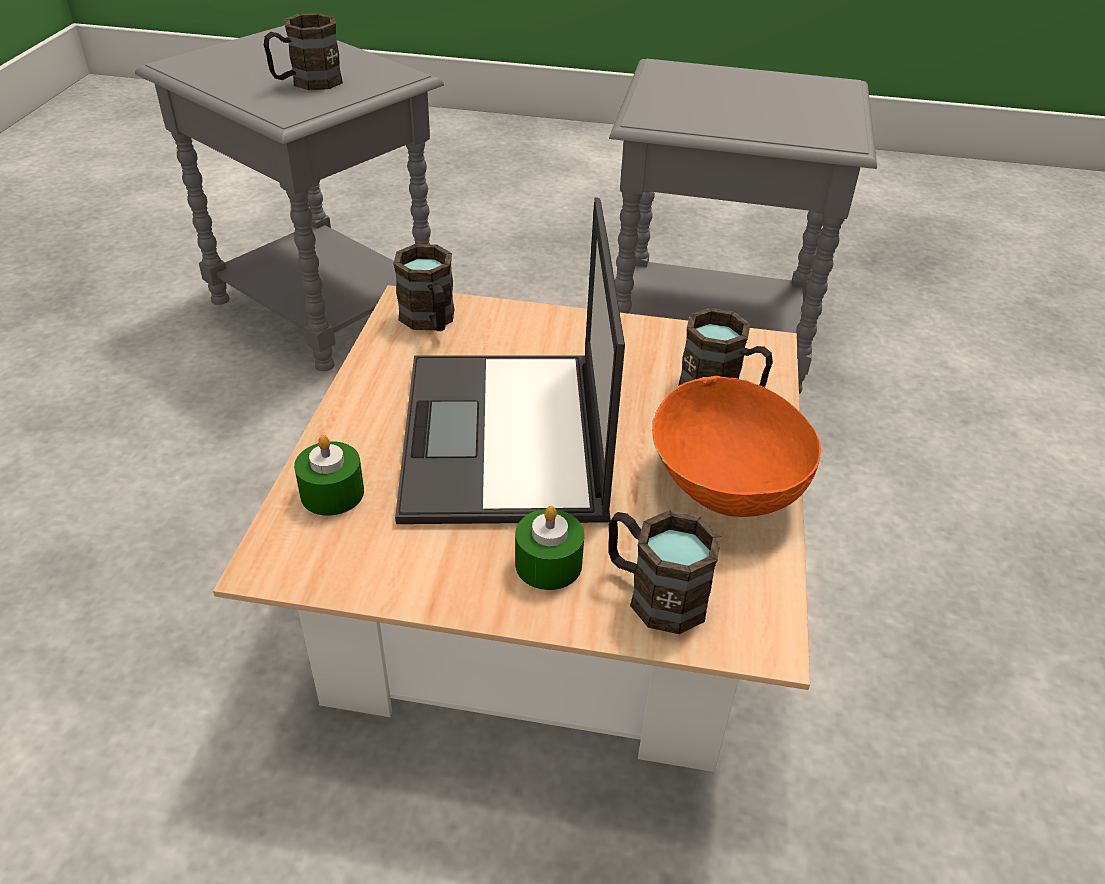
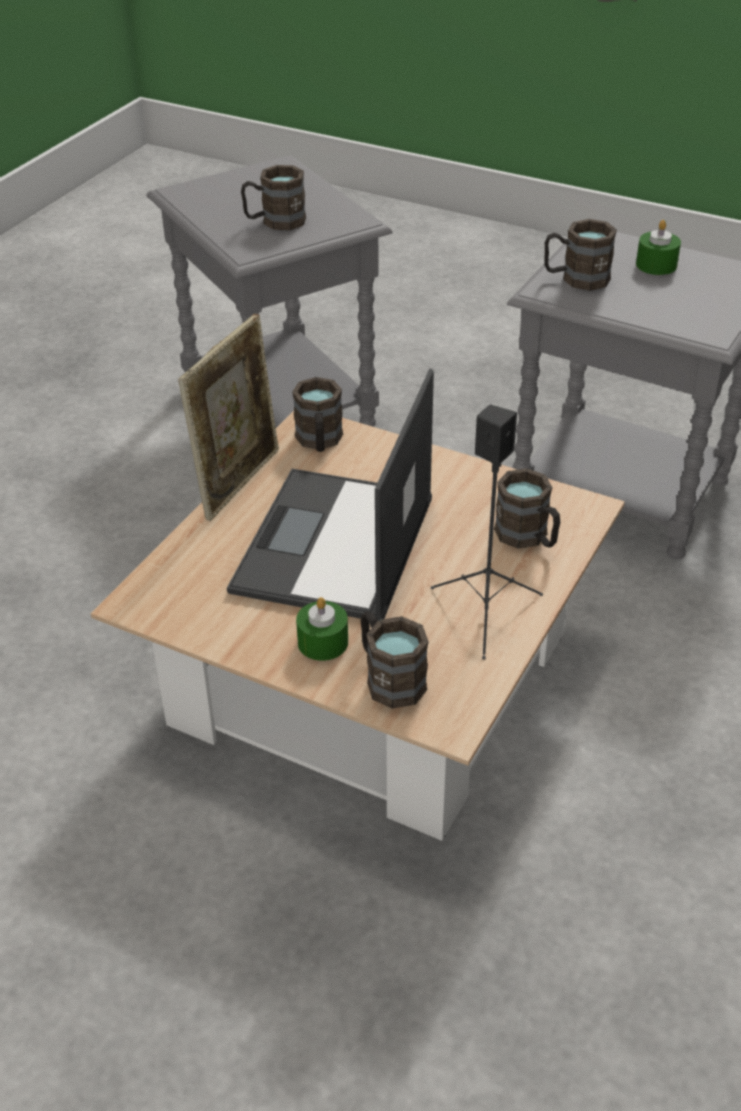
camera: 20 degrees right, 0 degrees up
green candle [294,435,364,516] -> green candle moved to [636,220,681,275]
orange bowl [652,376,821,517] -> black speaker [431,404,543,660]
none -> picture frame [178,314,279,521]
none -> brown mug [544,219,617,291]

